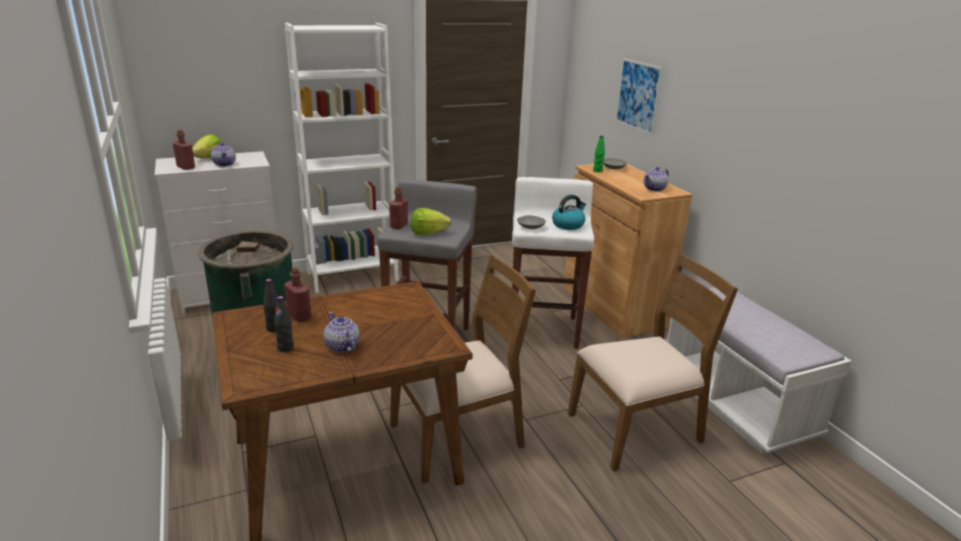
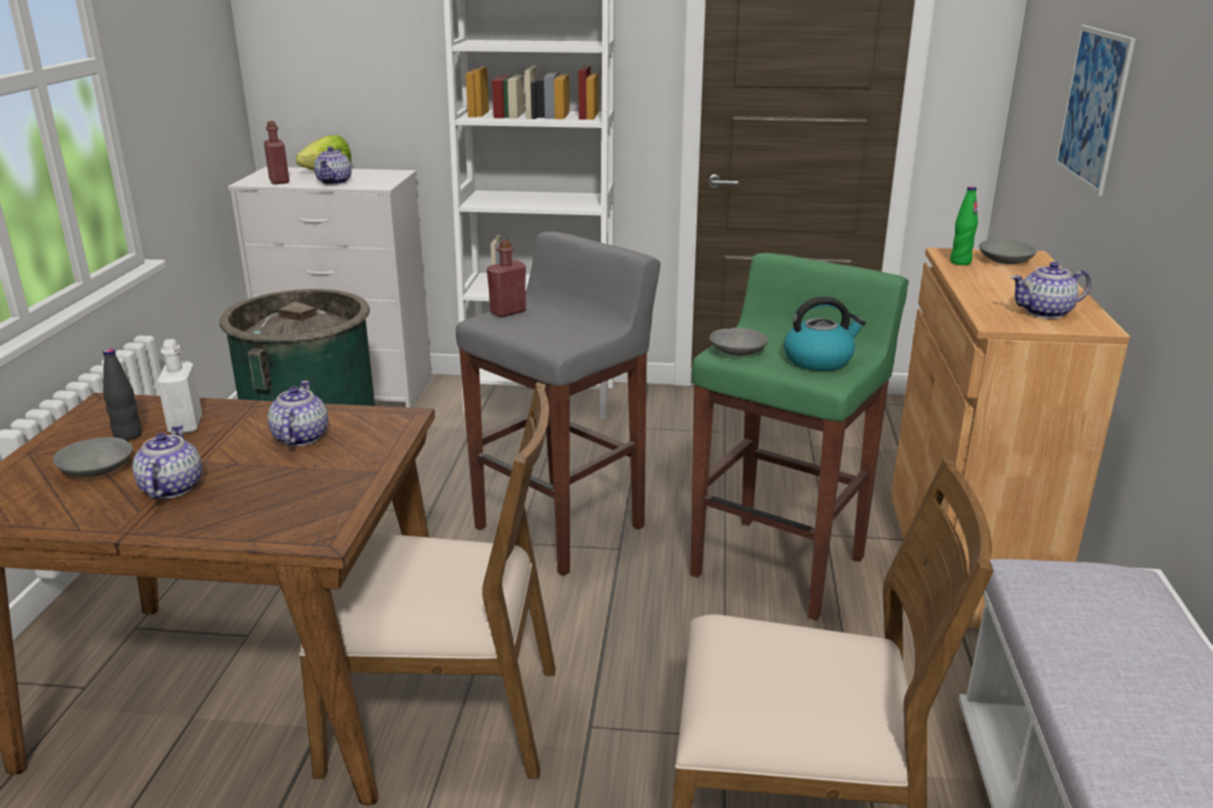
camera: 30 degrees right, 0 degrees up
black bottle [274,296,294,352] -> grey bowl [53,437,133,477]
red bottle [284,267,312,322] -> white bottle [157,339,202,433]
lettuce [411,208,451,235] -> none
white stool [512,177,594,349] -> green stool [690,253,909,621]
none -> teapot [267,381,328,446]

